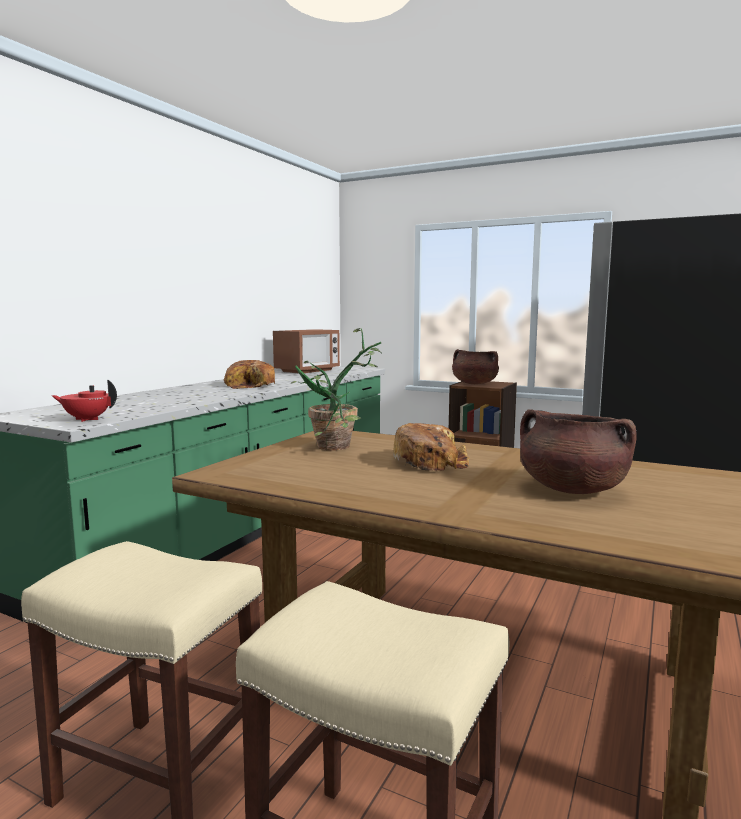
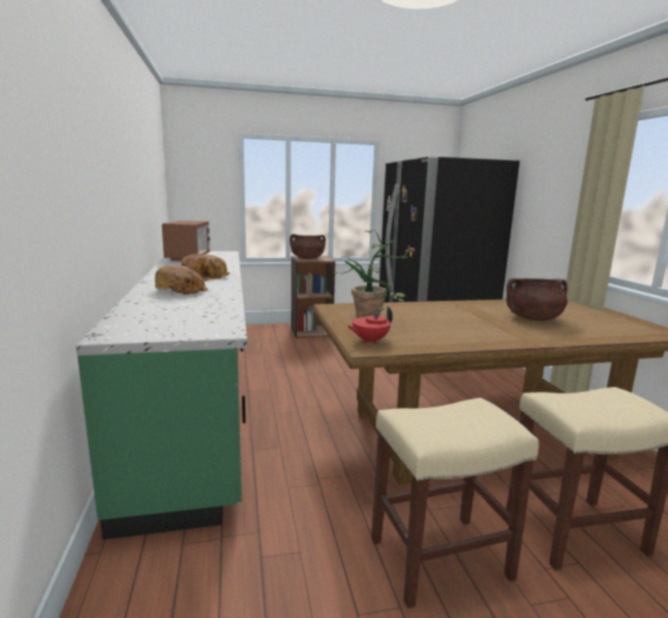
camera: 40 degrees left, 5 degrees up
red teapot [52,380,117,422] -> red teapot moved to [347,306,393,344]
bread [393,423,470,471] -> bread moved to [155,266,209,295]

